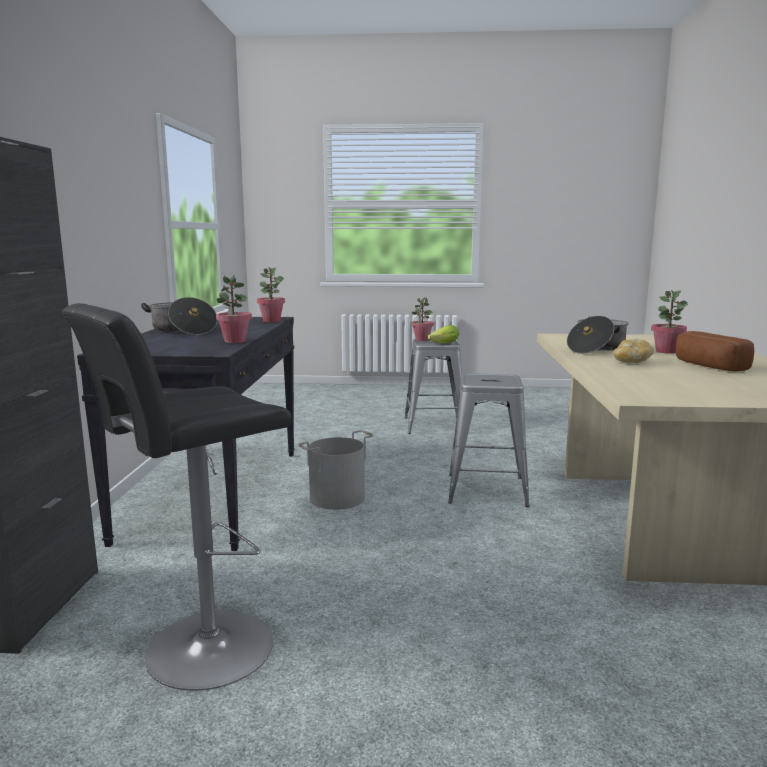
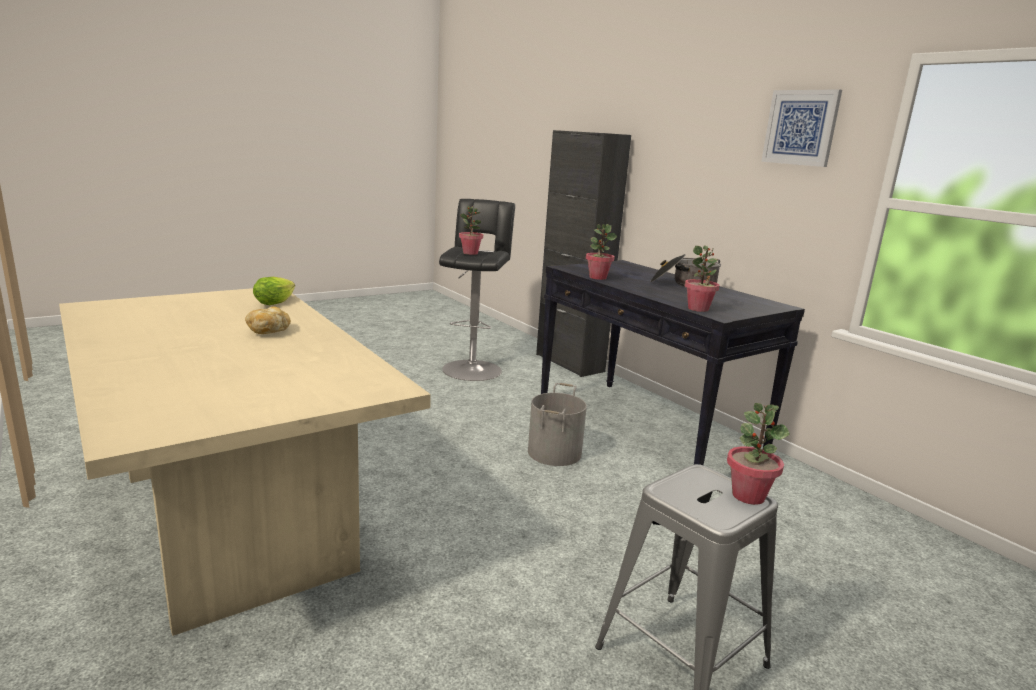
camera: 140 degrees right, 5 degrees up
lettuce [428,325,459,343] -> lettuce moved to [253,277,295,305]
grey stool [448,373,530,507] -> none
cooking pot [567,316,629,354] -> none
potted plant [651,290,688,354] -> potted plant moved to [459,206,483,255]
bread [676,331,754,372] -> none
none -> picture [761,89,842,167]

